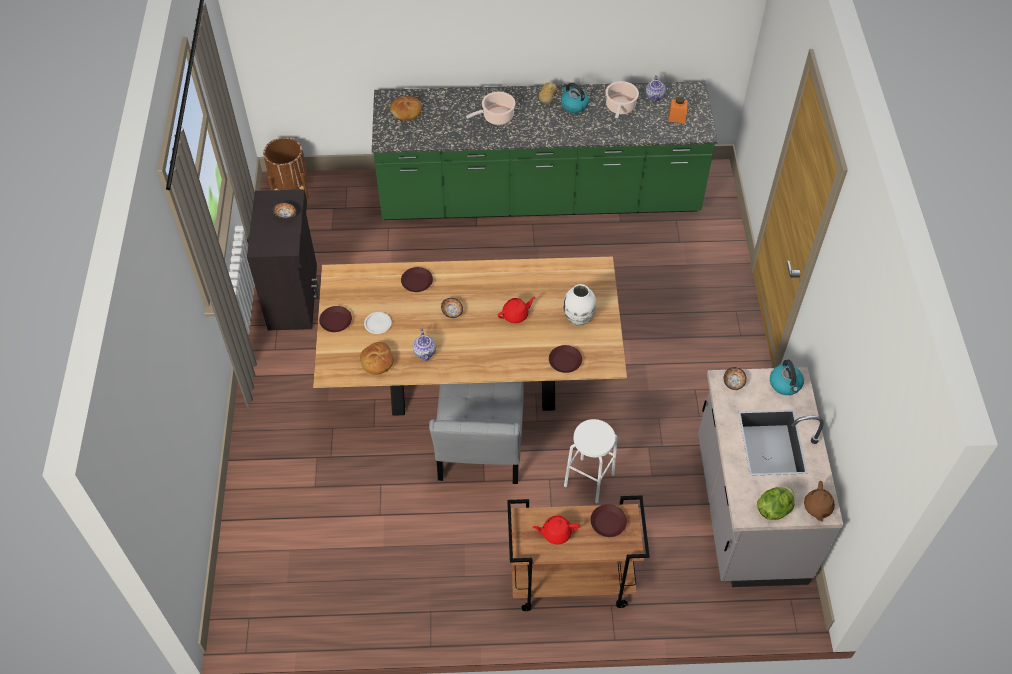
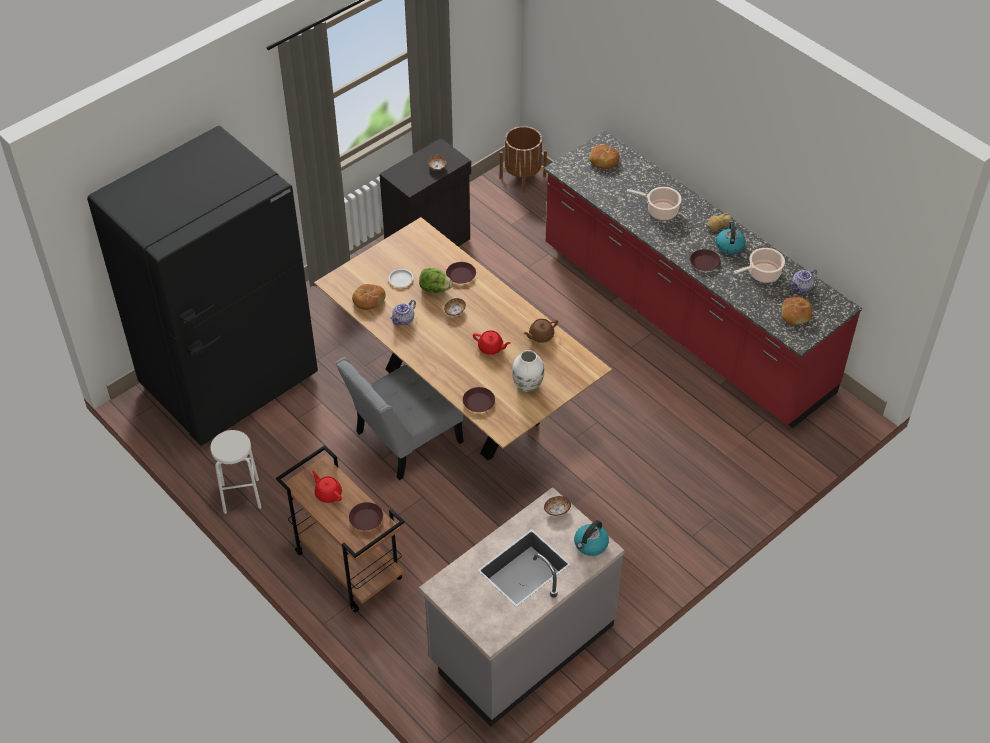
camera: 50 degrees right, 5 degrees down
brown plate [319,306,352,332] -> brown plate moved to [690,249,721,271]
green counter [372,81,718,220] -> red counter [544,130,862,428]
white stool [564,419,618,503] -> white stool moved to [210,430,262,514]
orange jar [668,96,688,123] -> bread [781,297,812,325]
lettuce [757,487,795,520] -> lettuce moved to [419,268,452,294]
brown teapot [804,481,835,522] -> brown teapot moved to [523,319,558,343]
none -> black fridge [87,126,318,446]

